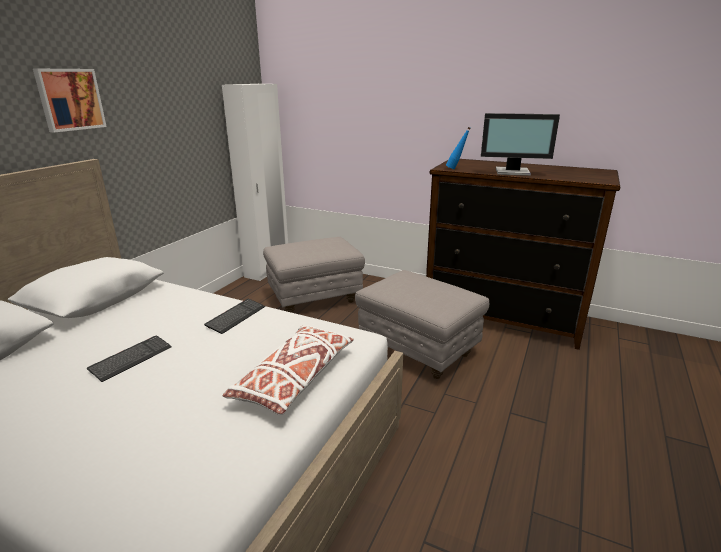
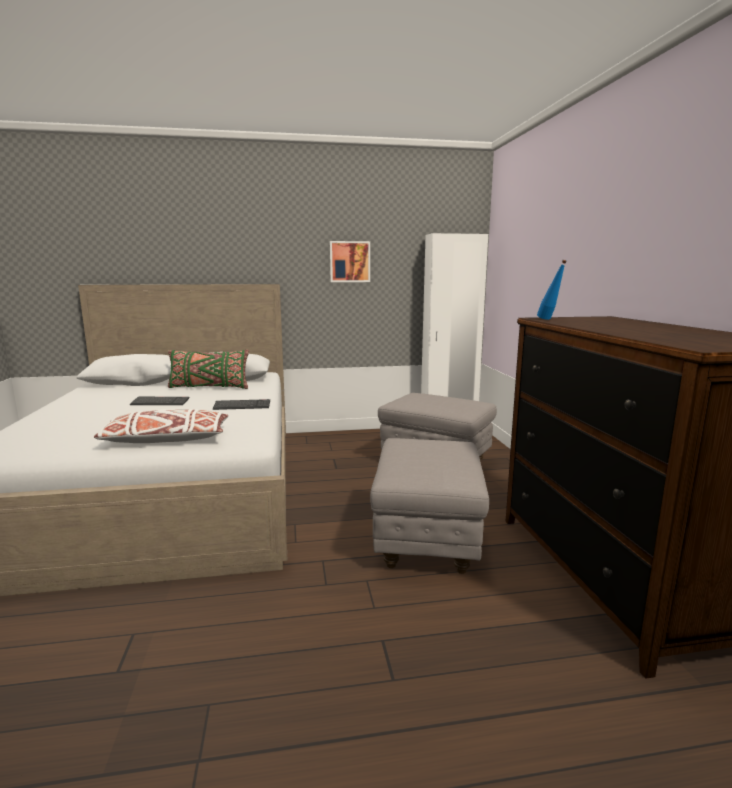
camera: 55 degrees right, 10 degrees down
picture [33,69,107,133] -> picture moved to [330,241,370,282]
monitor [481,113,560,176] -> none
none -> green pillow [168,350,249,389]

